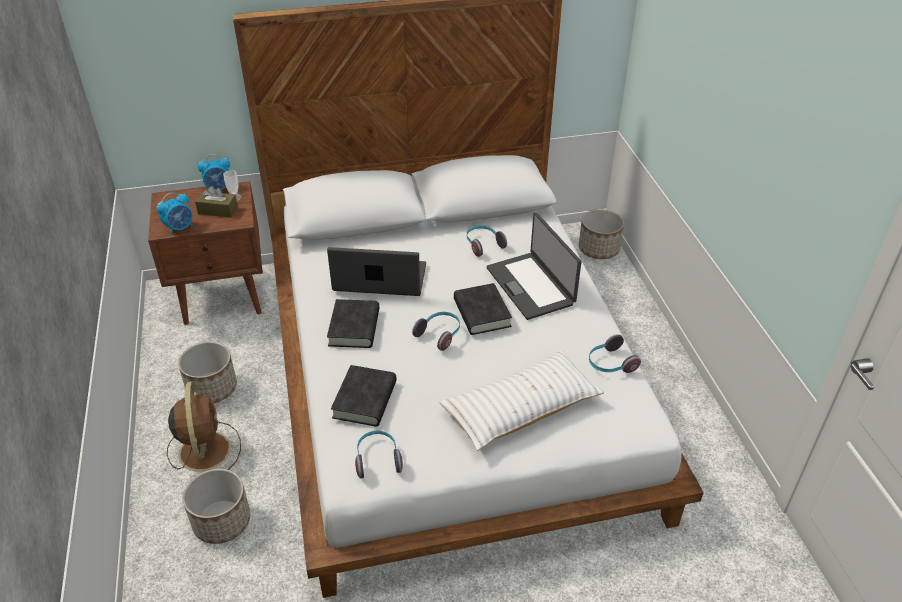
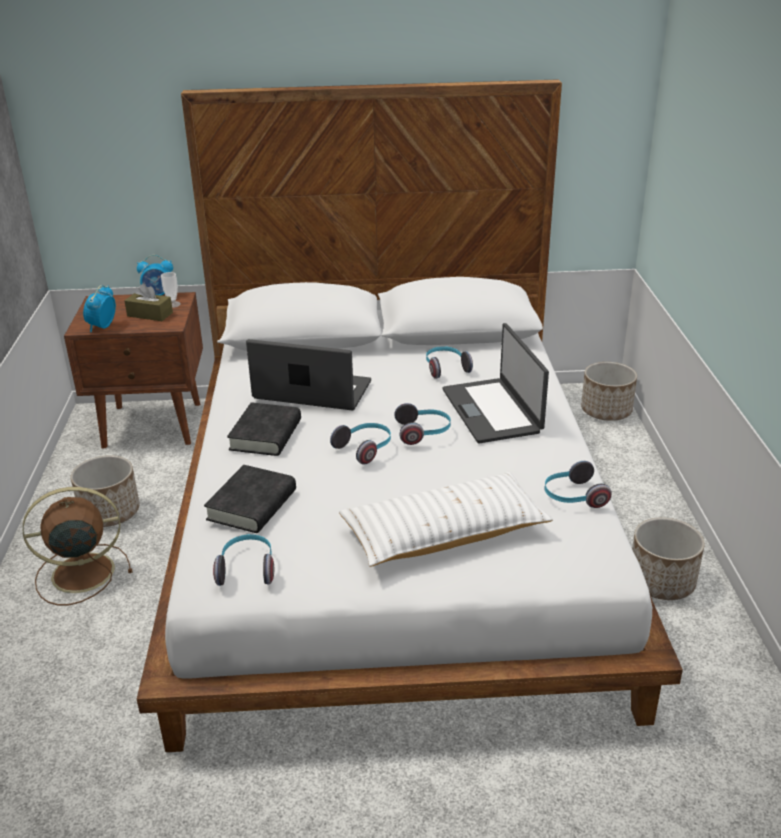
camera: 10 degrees right, 10 degrees down
alarm clock [156,193,193,236] -> alarm clock turned 135 degrees clockwise [83,285,116,332]
brown fan [167,381,241,472] -> brown fan turned 105 degrees counterclockwise [23,487,132,606]
planter [183,469,250,544] -> planter moved to [632,518,705,600]
black book [454,283,512,335] -> headphones [394,403,451,445]

